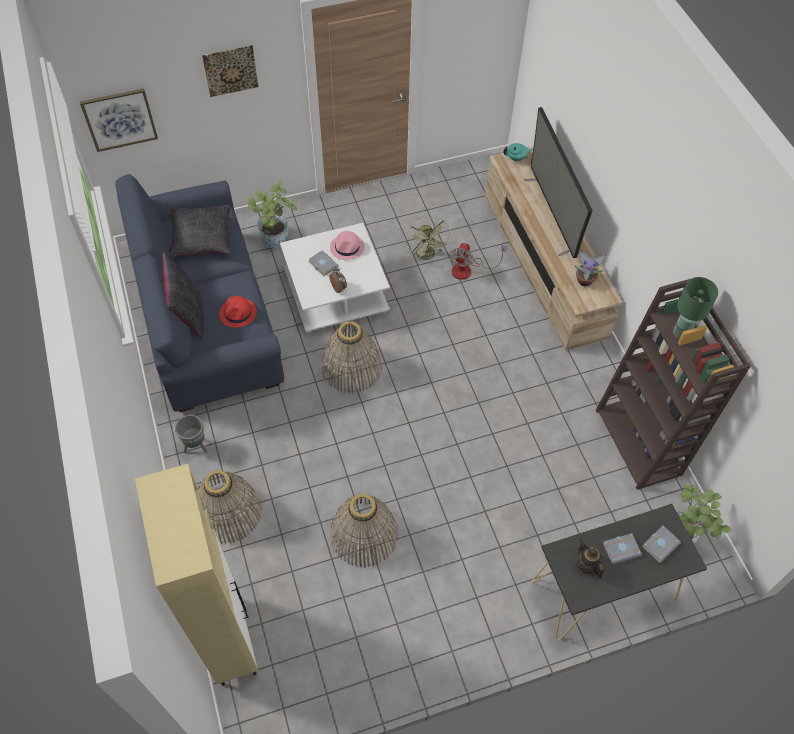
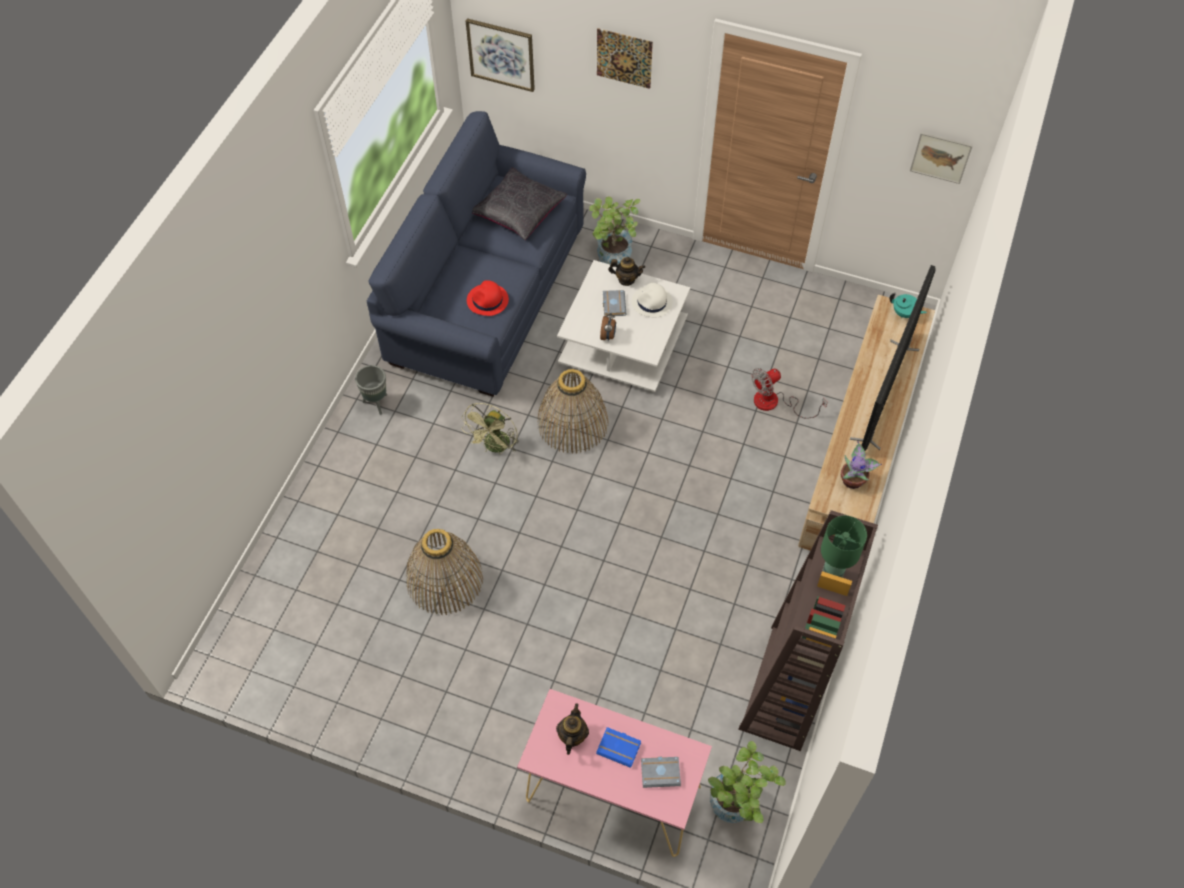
camera: 40 degrees right, 0 degrees up
beige cabinet [135,464,258,686] -> none
black pillow [163,251,204,340] -> none
basket [198,470,262,544] -> none
pink hat [330,231,365,260] -> white hat [632,283,673,317]
green fan [406,218,451,262] -> green fan moved to [462,403,519,454]
black console table [532,504,707,640] -> pink console table [517,689,712,857]
grey book [603,533,642,564] -> blue book [596,727,641,768]
none -> teapot [608,257,645,286]
none -> picture [910,132,973,184]

